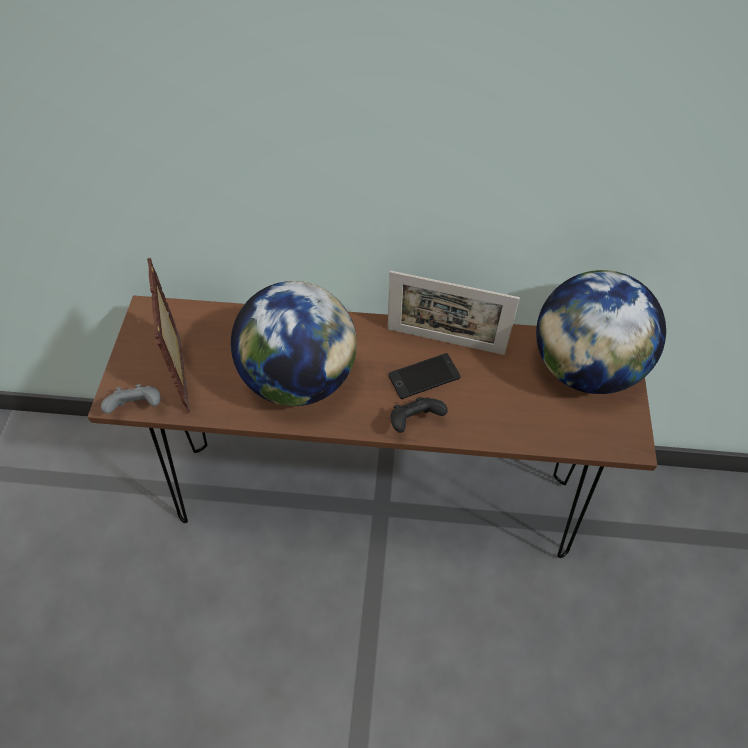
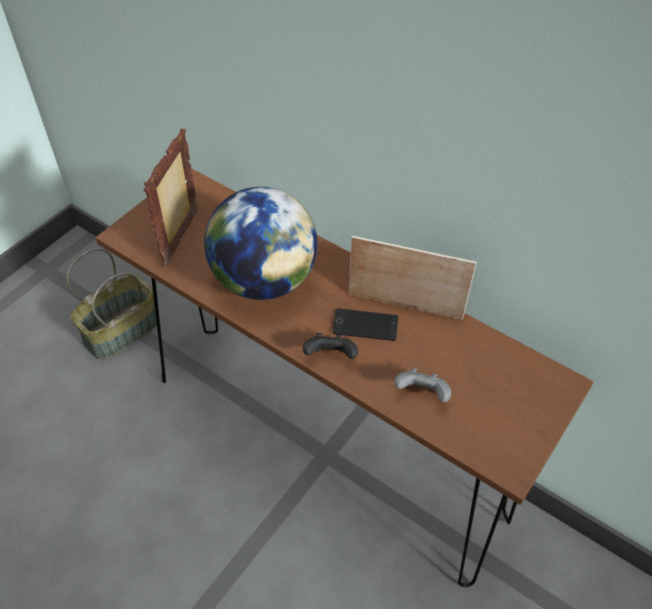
camera: 30 degrees right, 5 degrees down
grey game controller [101,384,161,414] -> grey game controller moved to [394,367,451,402]
picture frame [388,271,520,355] -> picture frame turned 150 degrees clockwise [349,236,477,320]
globe [536,270,666,394] -> none
none -> basket [67,248,157,360]

